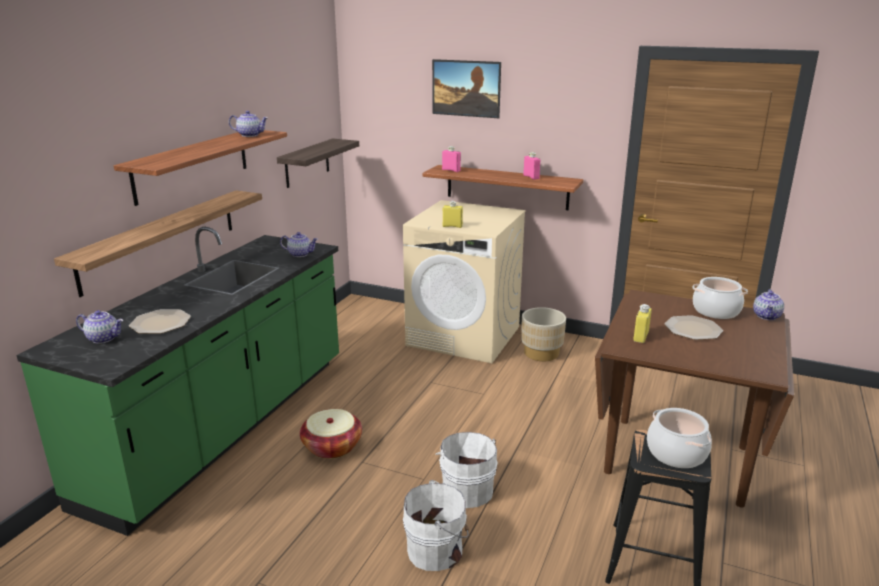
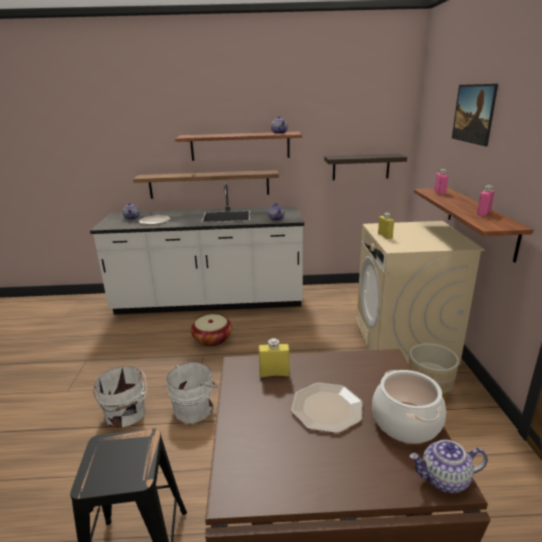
camera: 65 degrees right, 0 degrees up
green counter [16,227,339,536] -> white counter [90,183,304,314]
cooking pot [647,408,712,468] -> none

